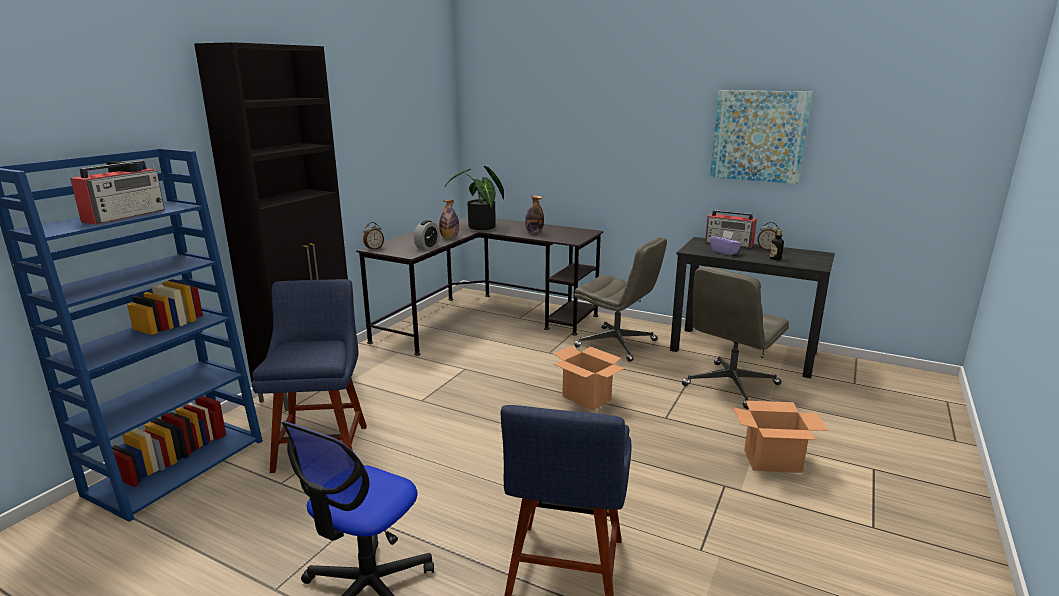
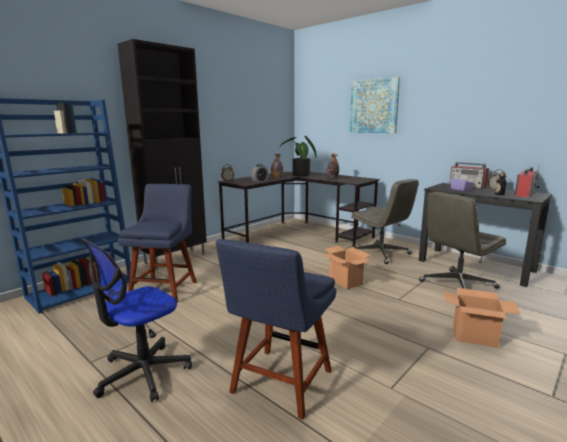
camera: 15 degrees right, 5 degrees down
radio [70,158,165,225] -> radio moved to [515,166,539,198]
picture [710,90,812,184] -> picture moved to [350,77,400,133]

